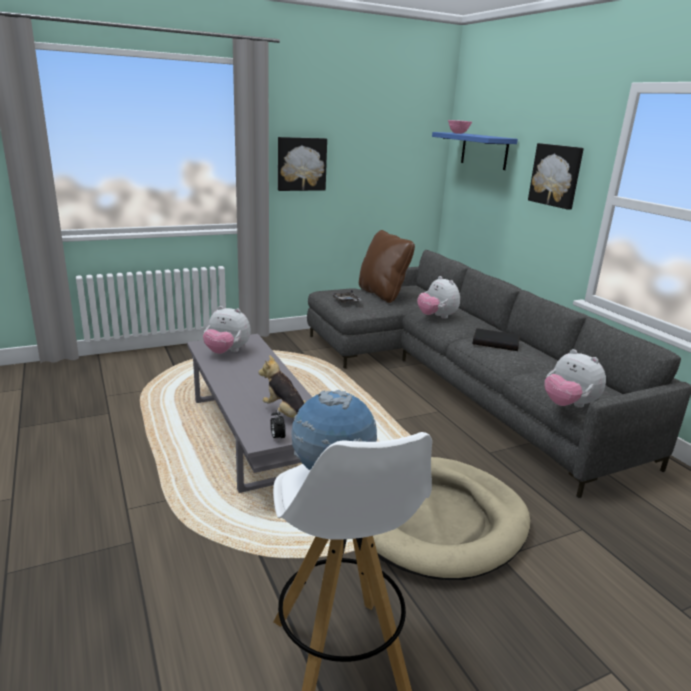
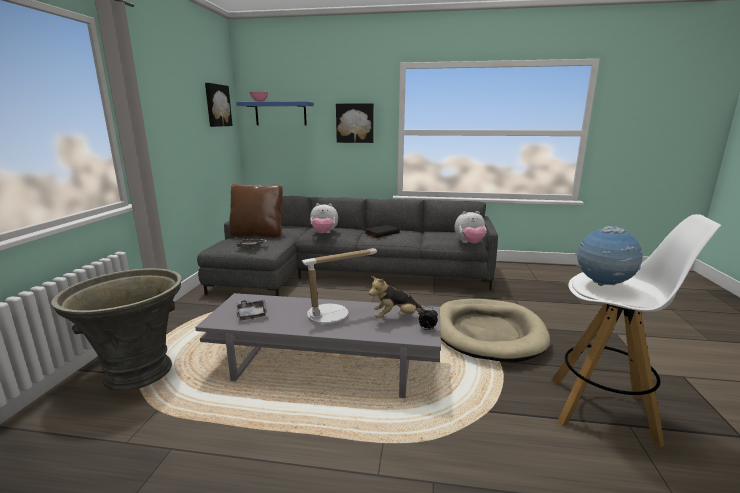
camera: 55 degrees left, 5 degrees down
plush toy [203,306,251,354] -> grey tray [236,299,267,320]
picture [278,137,327,191] -> picture moved to [205,83,233,127]
none -> grey planter [51,268,182,391]
none -> table lamp [301,248,377,324]

